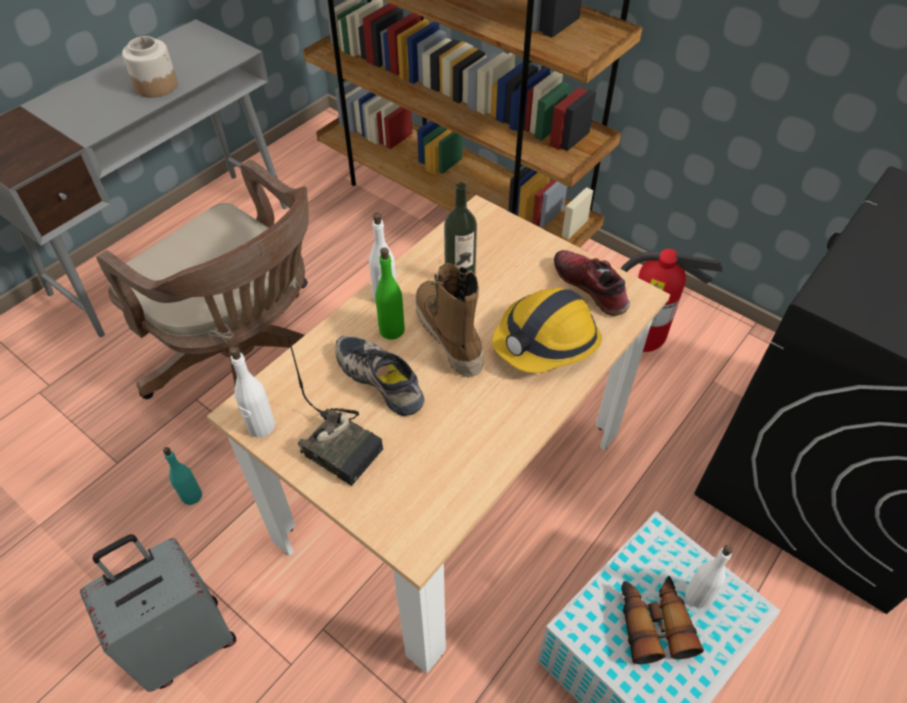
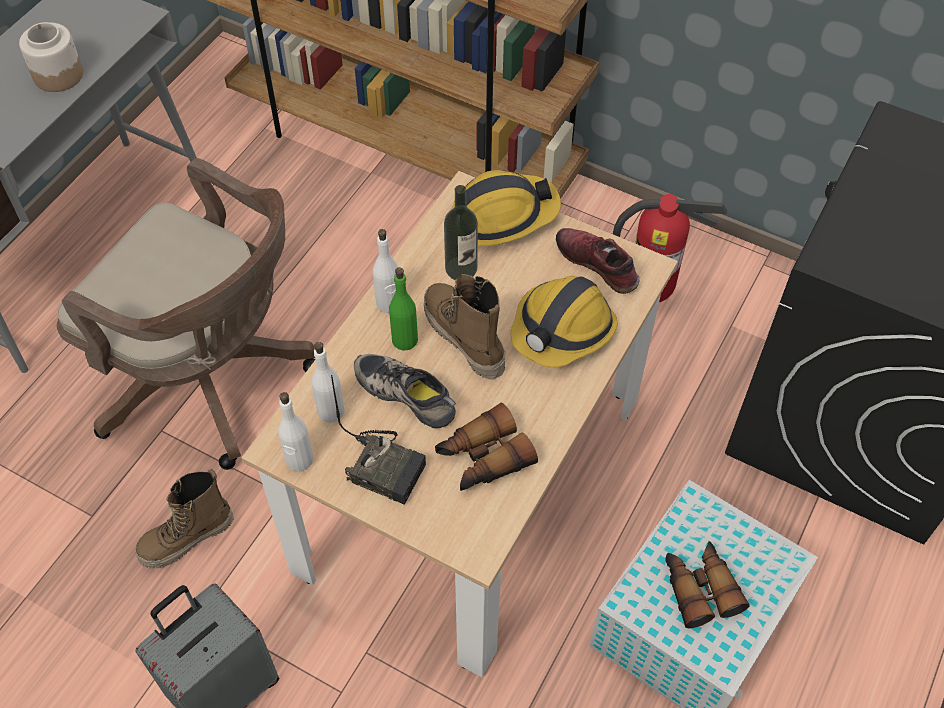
camera: 10 degrees left, 5 degrees up
turquoise bottle [163,447,202,505] -> boot [135,469,234,569]
white bottle [685,545,733,608] -> white bottle moved to [312,342,345,423]
none -> binoculars [435,403,538,491]
none -> hard hat [452,170,561,246]

